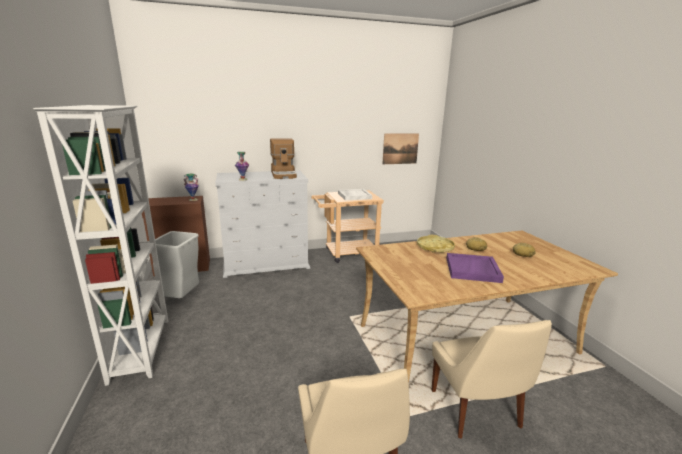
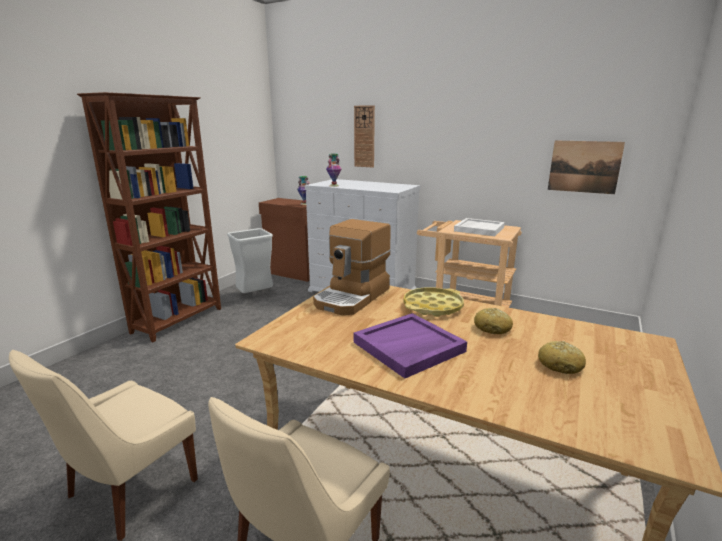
camera: 45 degrees right, 0 degrees up
white bookcase [33,105,168,386] -> brown bookcase [77,92,221,342]
coffee machine [270,138,297,179] -> coffee machine moved to [313,219,391,315]
none -> wall clock [354,105,375,168]

